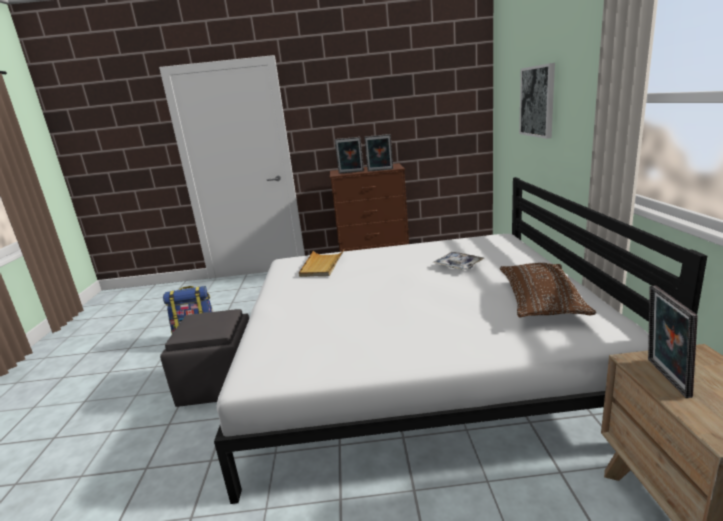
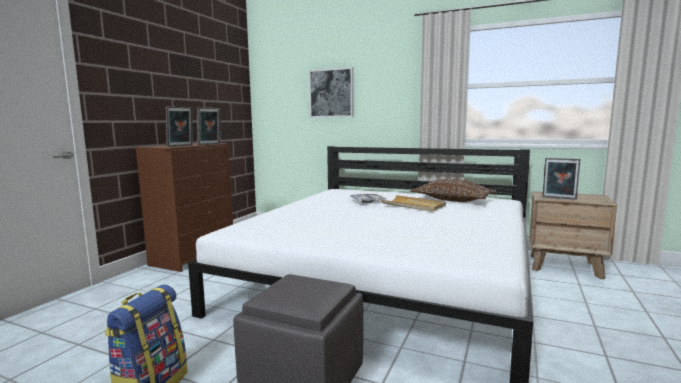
camera: 65 degrees left, 10 degrees down
beige tray [299,250,344,277] -> beige tray moved to [381,195,446,212]

